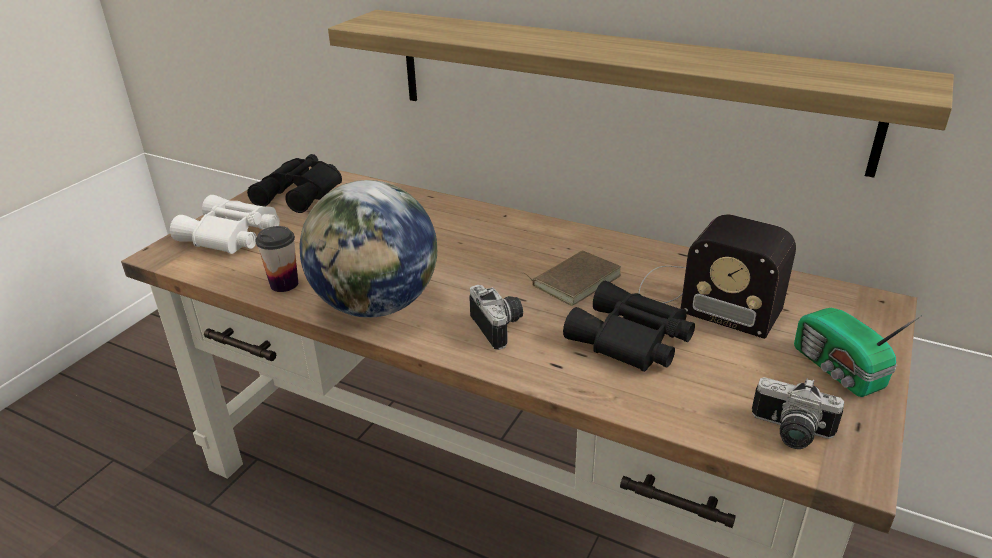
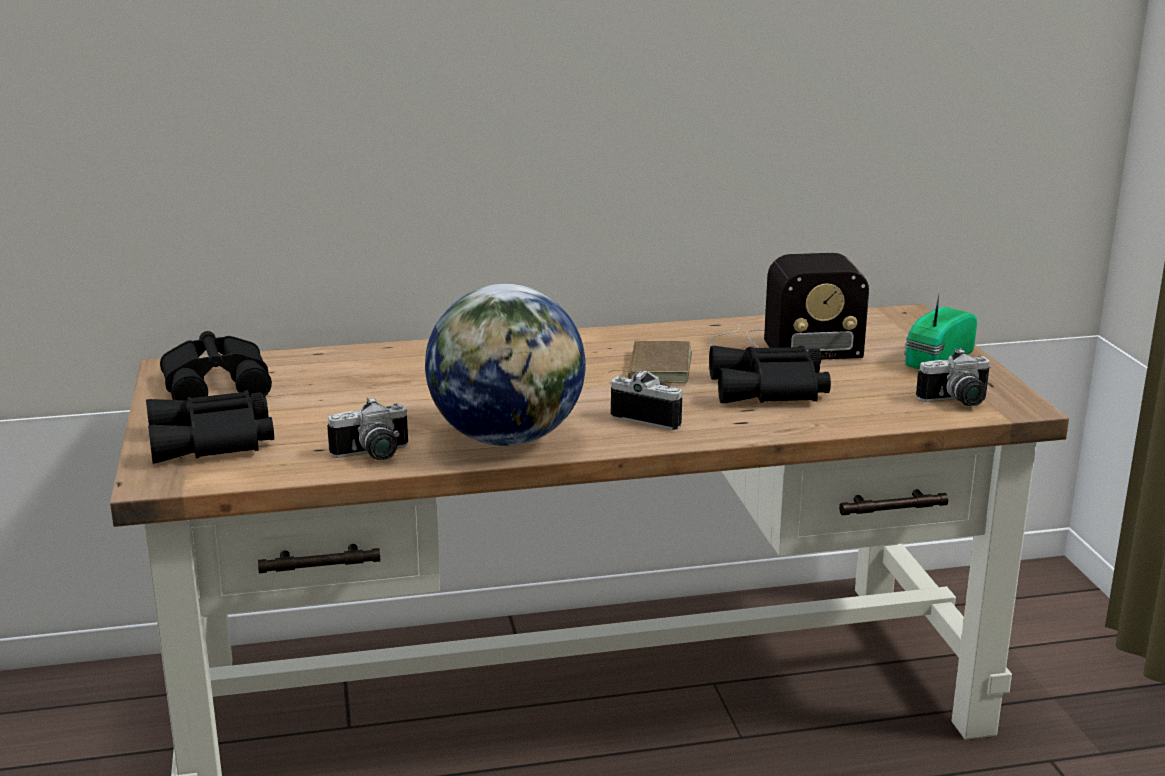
camera: 40 degrees left, 10 degrees down
white binoculars [170,195,280,254] -> black binoculars [146,390,274,464]
cup [255,226,298,292] -> camera [327,397,408,460]
shelf [328,10,954,177] -> none
radio [794,308,922,397] -> radio turned 105 degrees clockwise [904,294,977,370]

